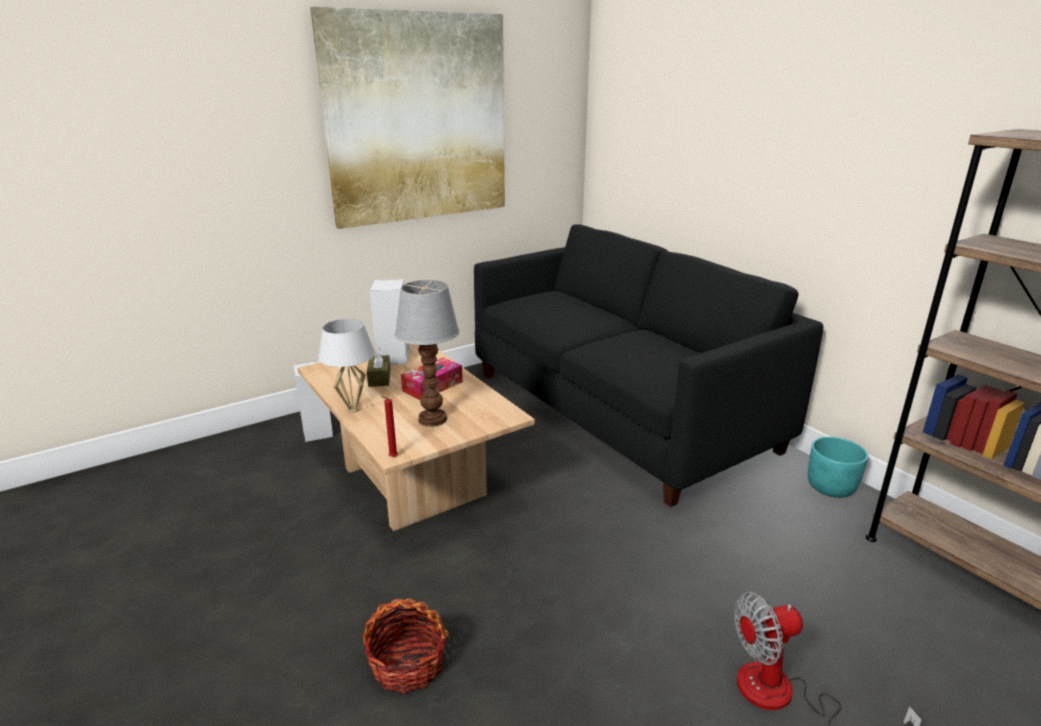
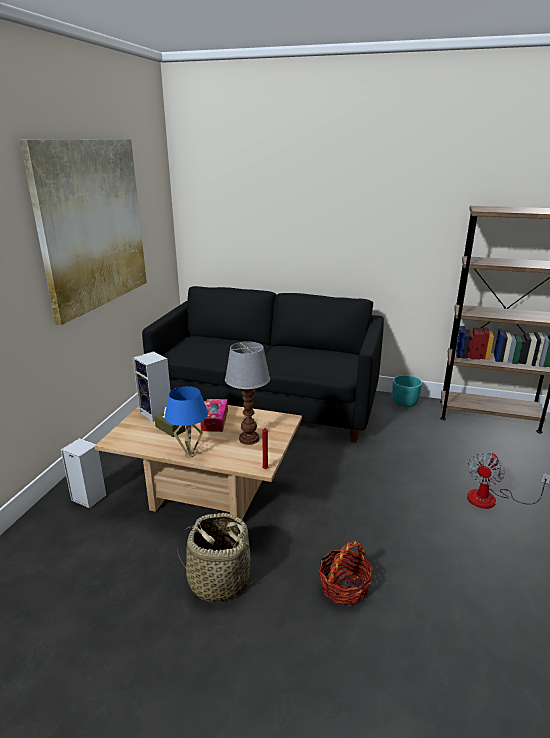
camera: 40 degrees left, 0 degrees up
white table lamp [318,319,375,413] -> blue table lamp [165,386,208,458]
none -> basket [177,513,256,602]

